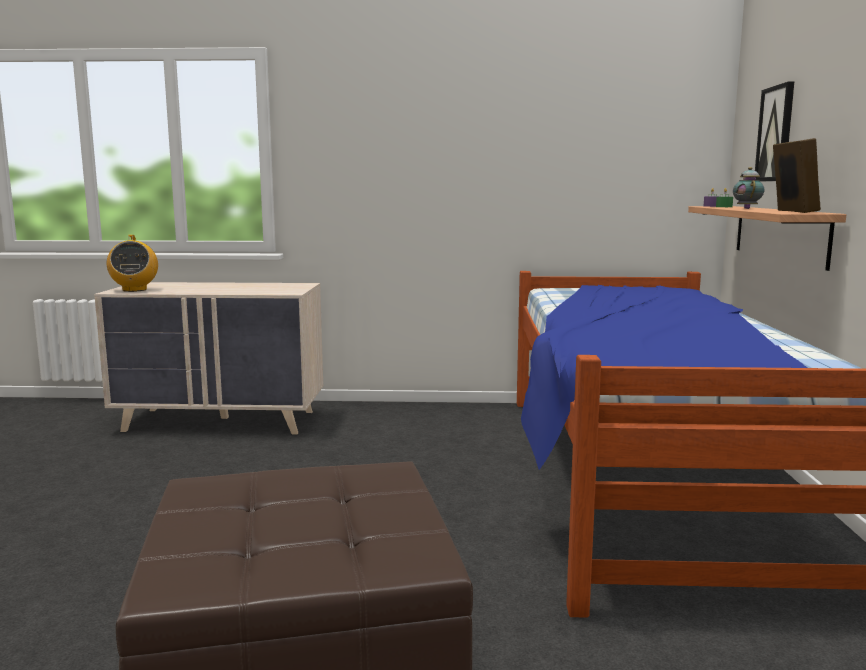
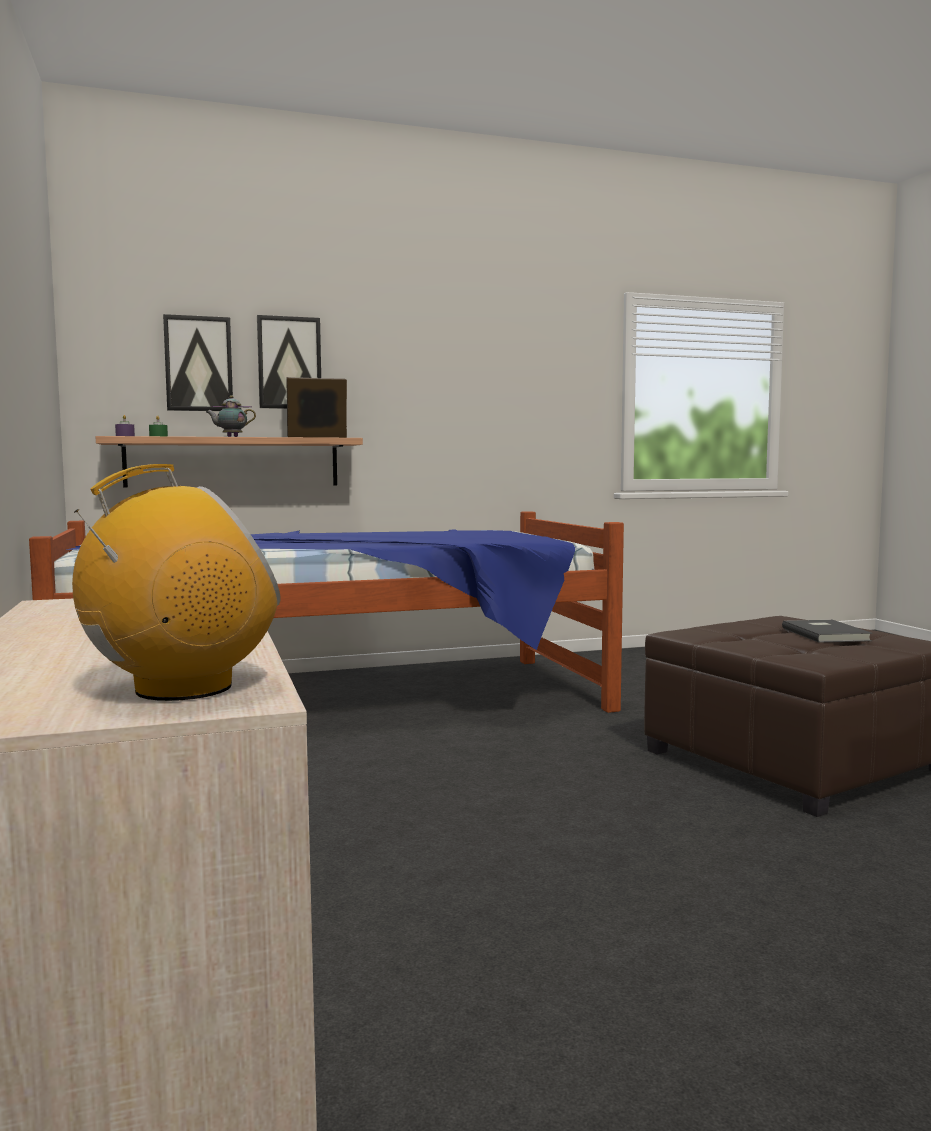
camera: 110 degrees left, 5 degrees down
none -> picture [257,315,321,409]
none -> grey book [782,620,872,643]

